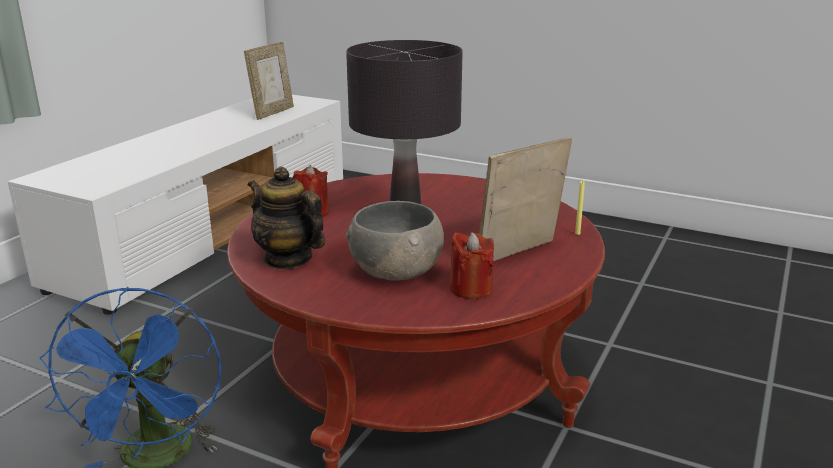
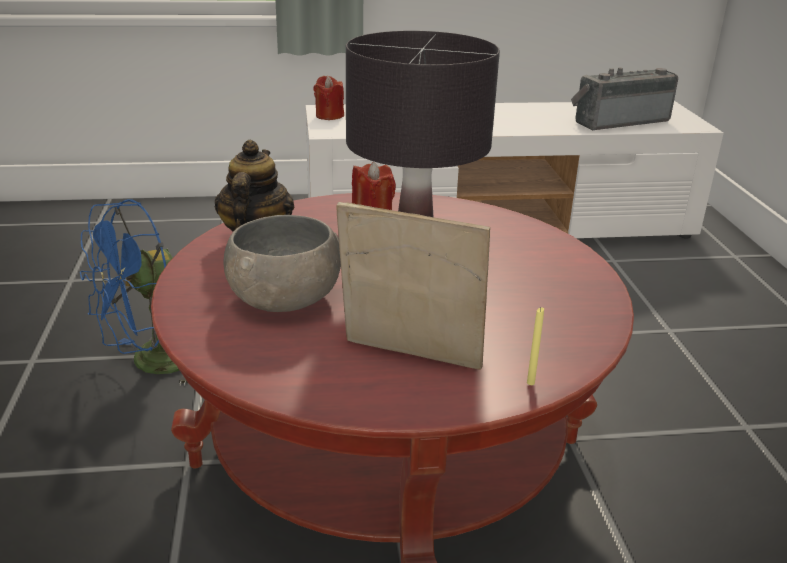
camera: 55 degrees right, 5 degrees up
picture frame [244,42,294,120] -> radio [571,68,678,130]
red candle [450,232,494,299] -> red candle moved to [314,76,344,120]

